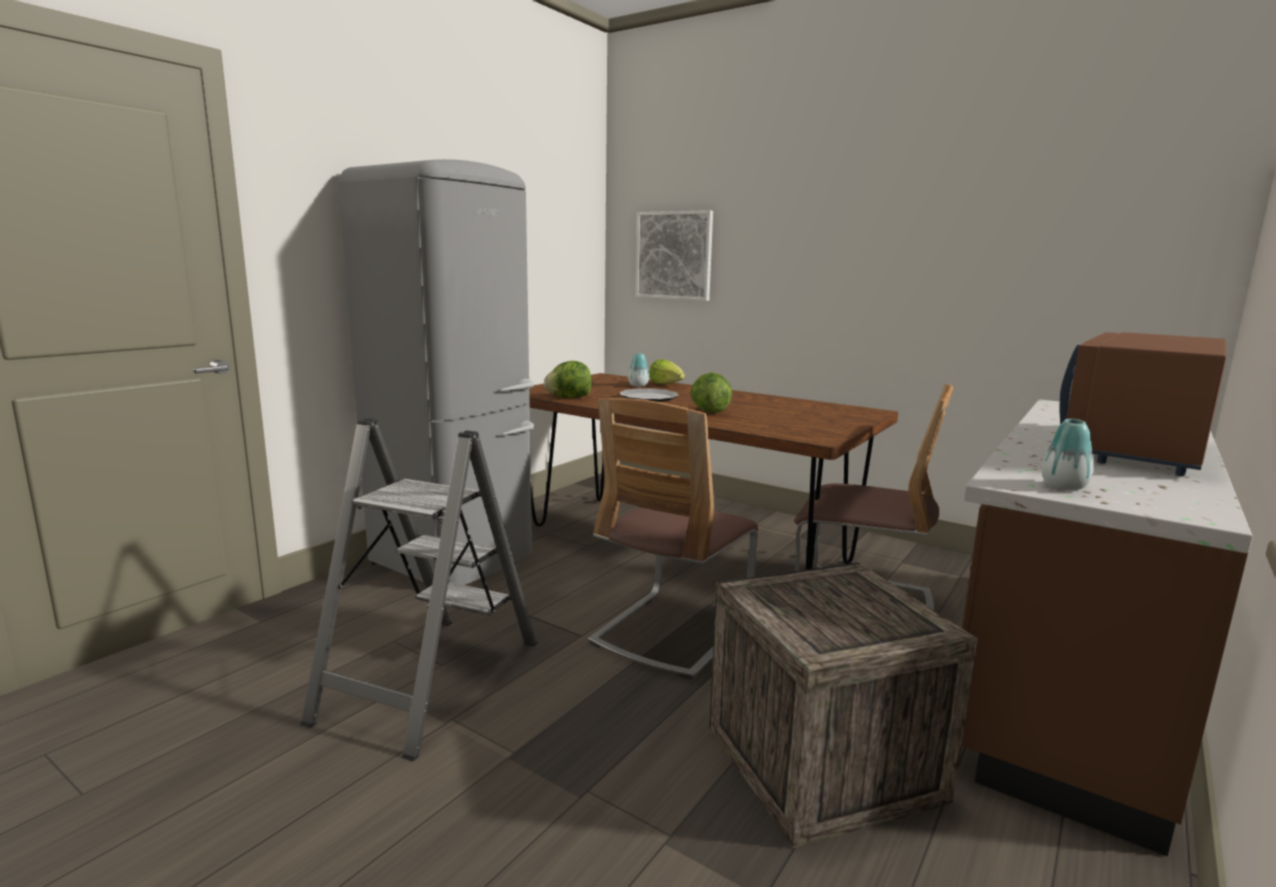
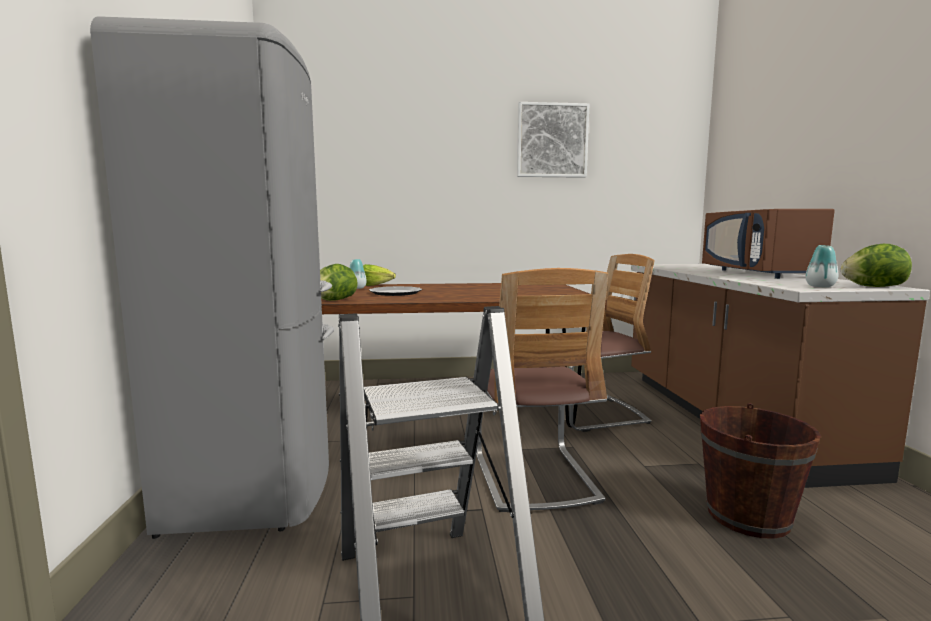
camera: 40 degrees left, 5 degrees down
picture [635,210,713,301] -> picture moved to [517,102,589,178]
lettuce [690,372,732,413] -> lettuce moved to [841,244,912,287]
crate [709,562,978,849] -> brown bucket [700,403,821,539]

